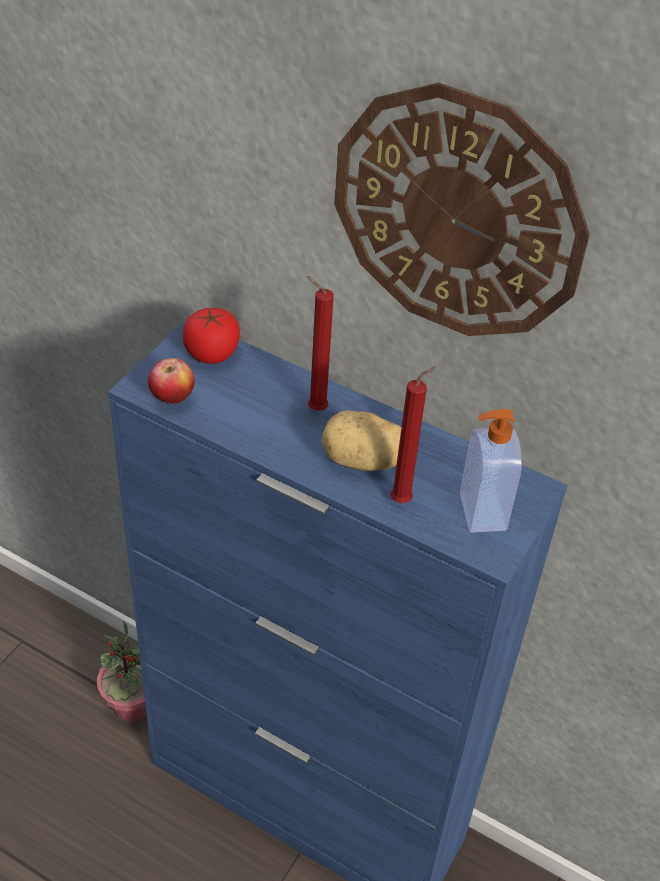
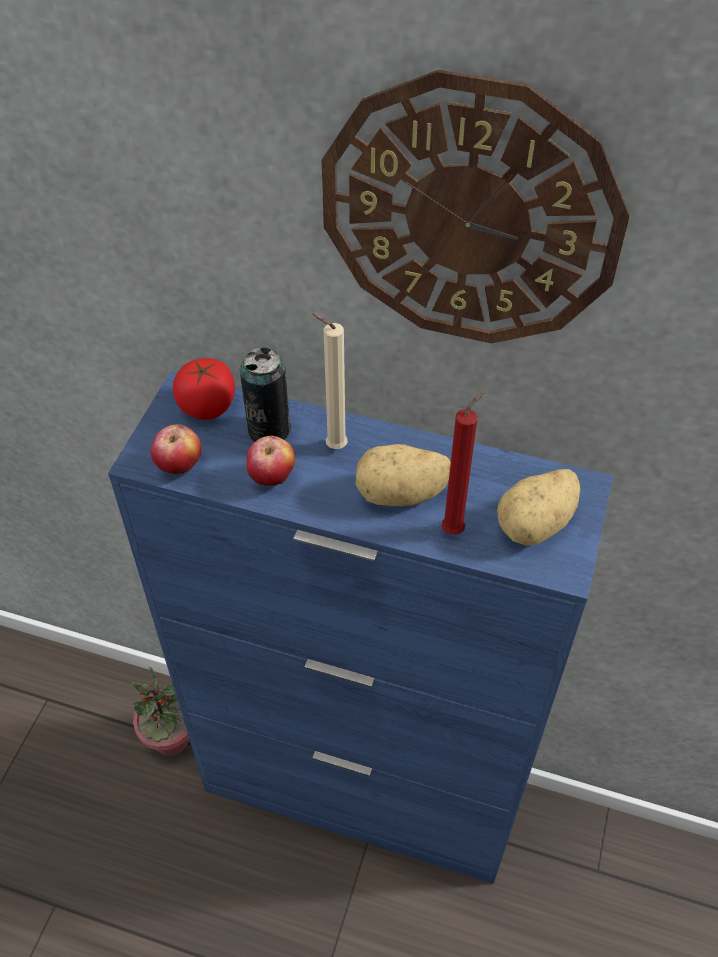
camera: 10 degrees left, 5 degrees up
red candle [307,276,334,411] -> beige candle [311,313,348,449]
soap dispenser [460,409,522,533] -> potato [497,469,580,546]
none -> can [240,348,291,442]
none -> apple [246,436,295,486]

